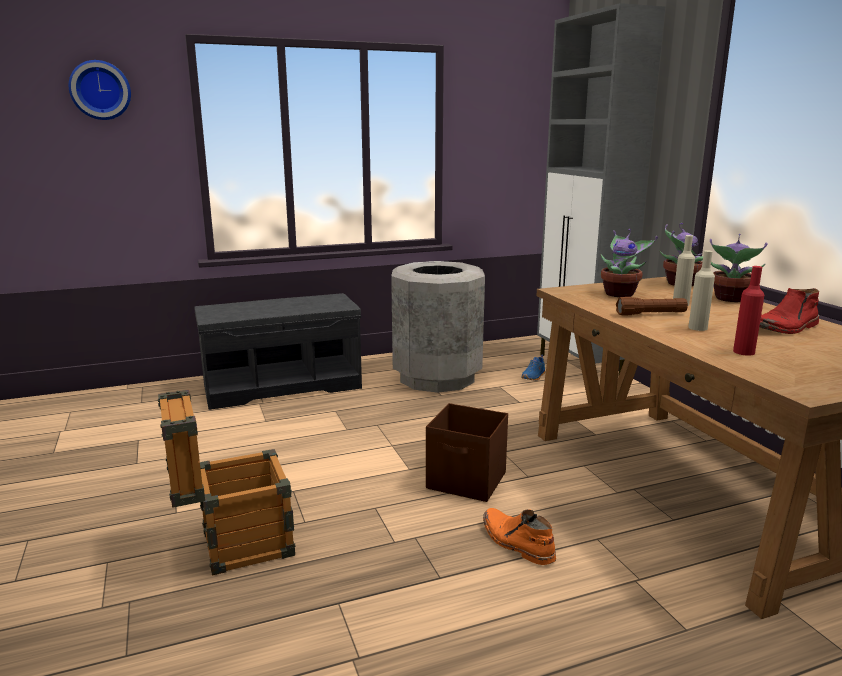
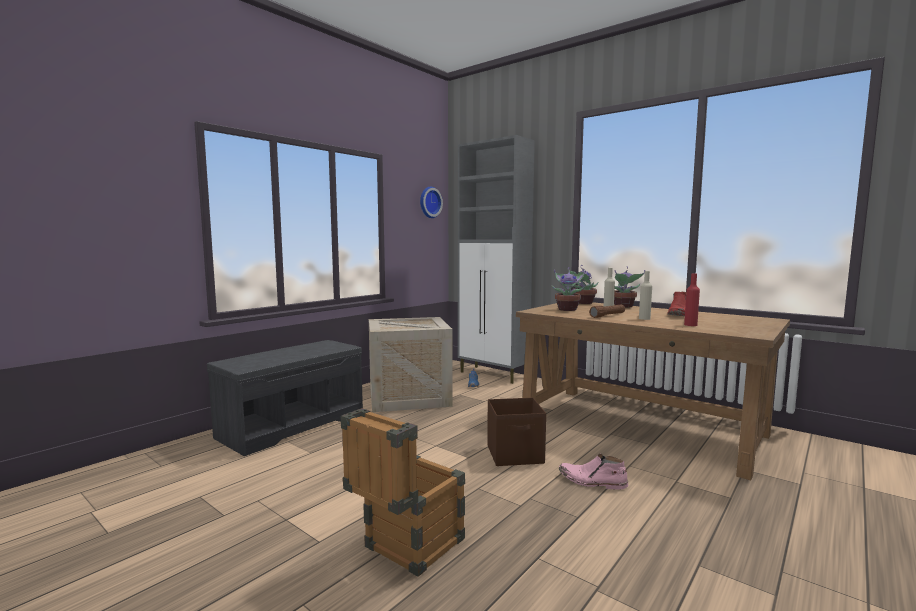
camera: 30 degrees left, 10 degrees down
wall clock [69,60,131,120] -> wall clock moved to [420,186,443,218]
grey trash can [391,261,485,393] -> crate [369,317,453,412]
orange boot [483,508,556,565] -> pink boot [559,453,628,490]

